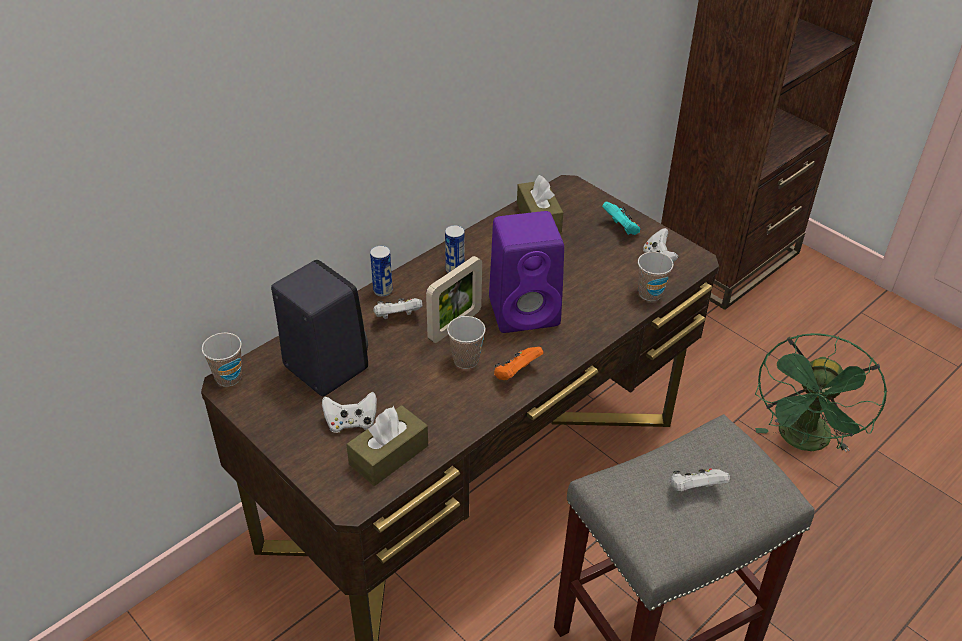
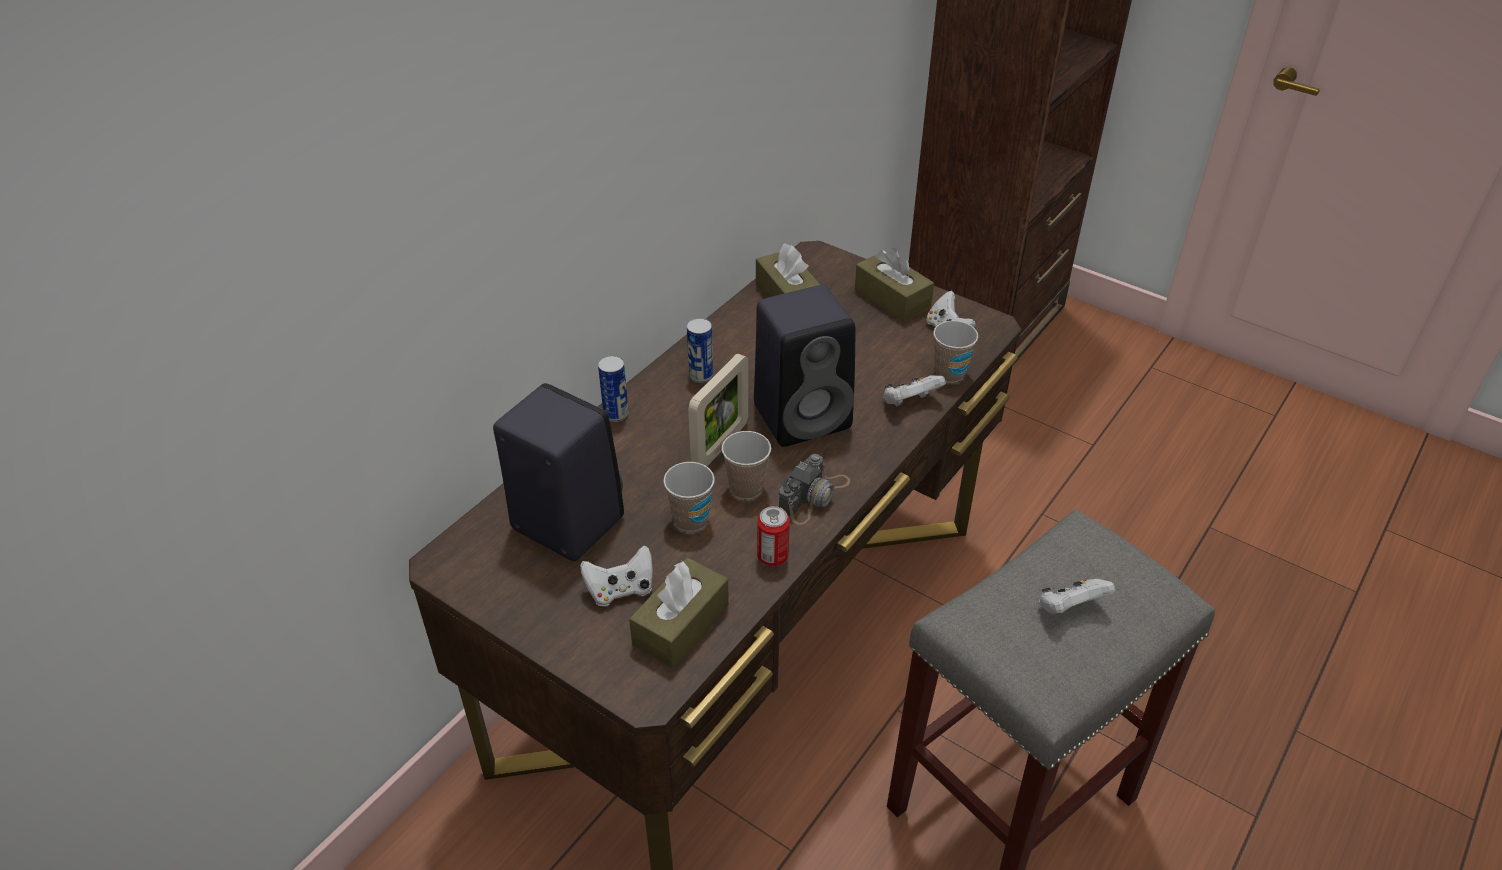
camera: 10 degrees left, 0 degrees up
cup [201,333,242,387] -> cup moved to [663,462,715,532]
white game controller [373,298,422,319] -> white game controller moved to [883,376,946,407]
purple speaker [489,211,564,333] -> black speaker [754,285,856,447]
orange game controller [494,347,543,380] -> camera [779,454,850,525]
turquoise game controller [602,201,640,235] -> brown tissue box [855,248,934,323]
green fan [755,333,887,452] -> none
none -> can [757,506,790,566]

